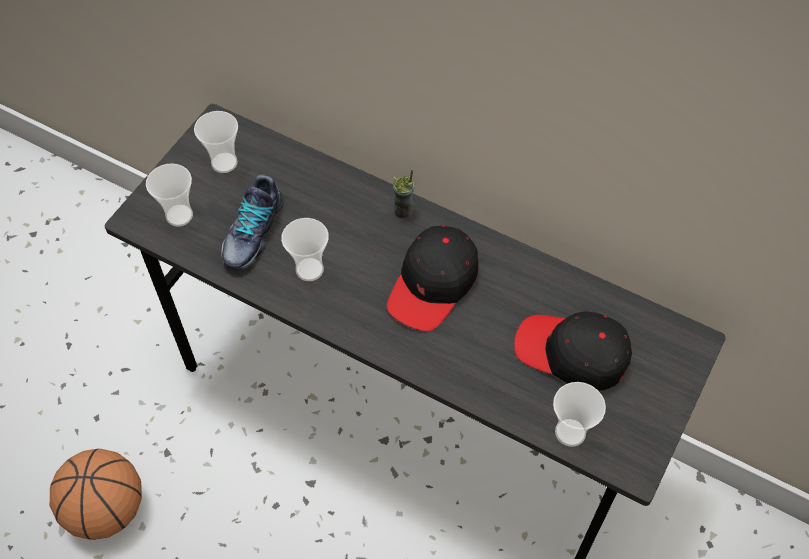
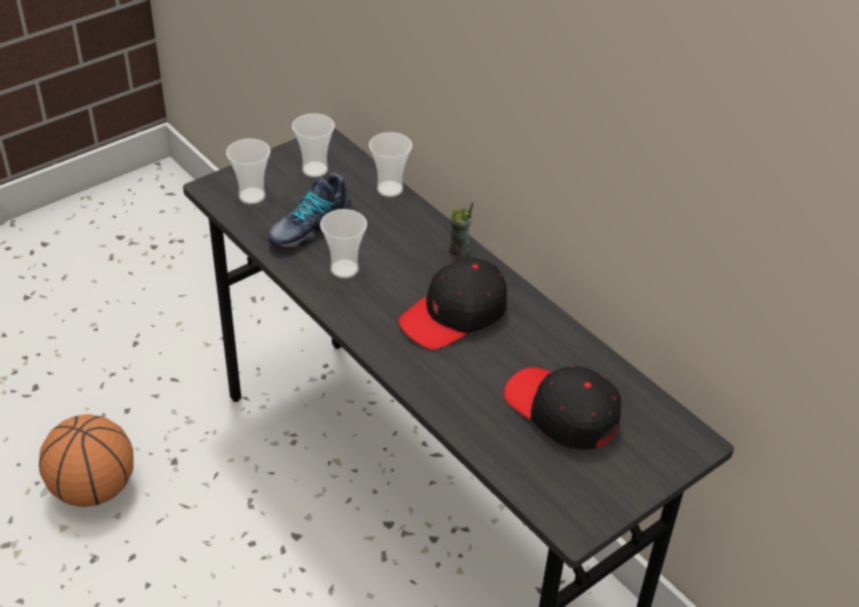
camera: 20 degrees right, 15 degrees down
cup [553,382,606,447] -> cup moved to [369,132,412,197]

